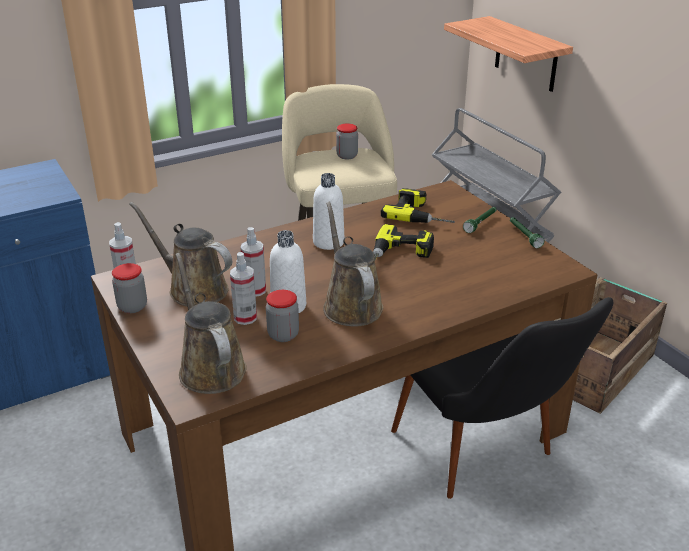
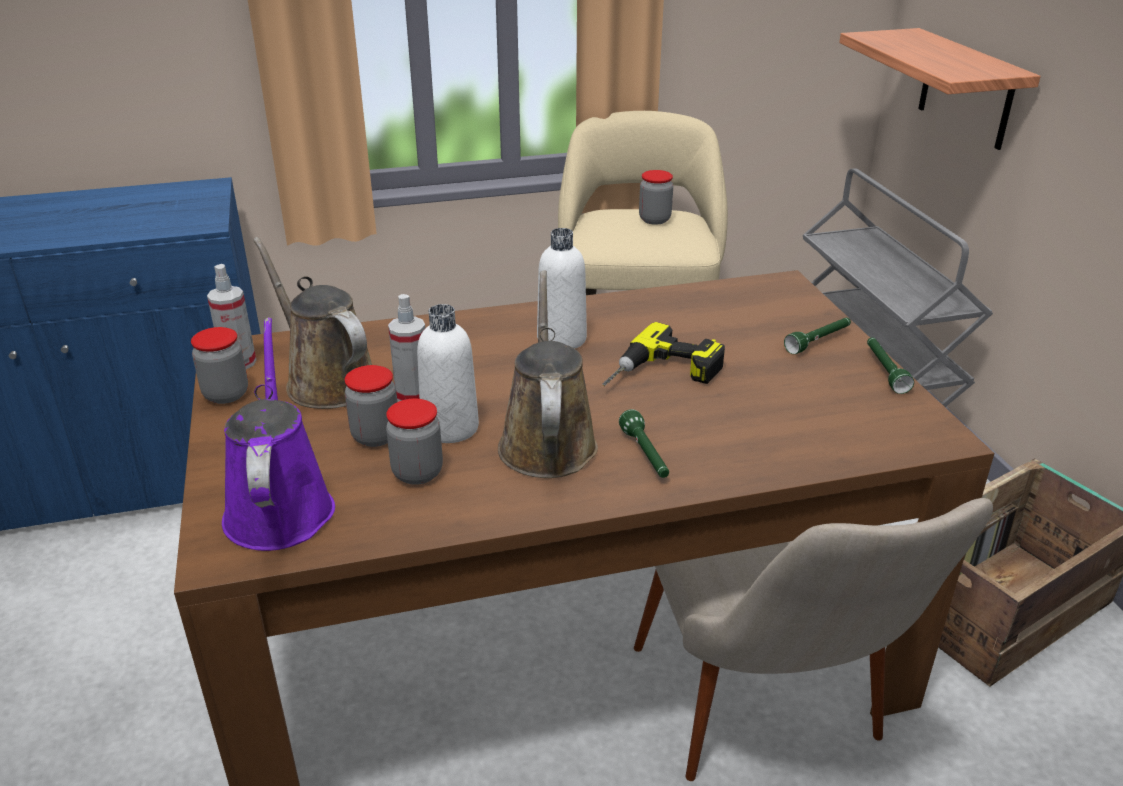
camera: 15 degrees right, 0 degrees up
brown watering can [176,253,247,394] -> purple watering can [222,318,335,551]
spray bottle [230,252,257,325] -> jar [345,365,397,447]
power drill [381,188,455,223] -> none
black chair [391,297,613,499] -> beige chair [634,498,993,781]
none -> green flashlight [619,409,669,478]

